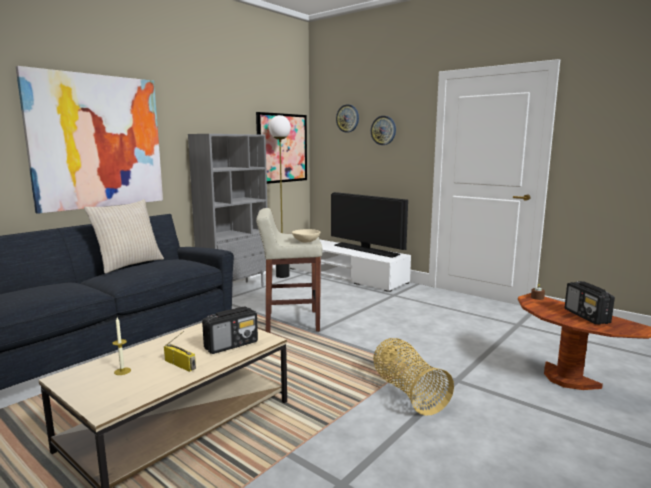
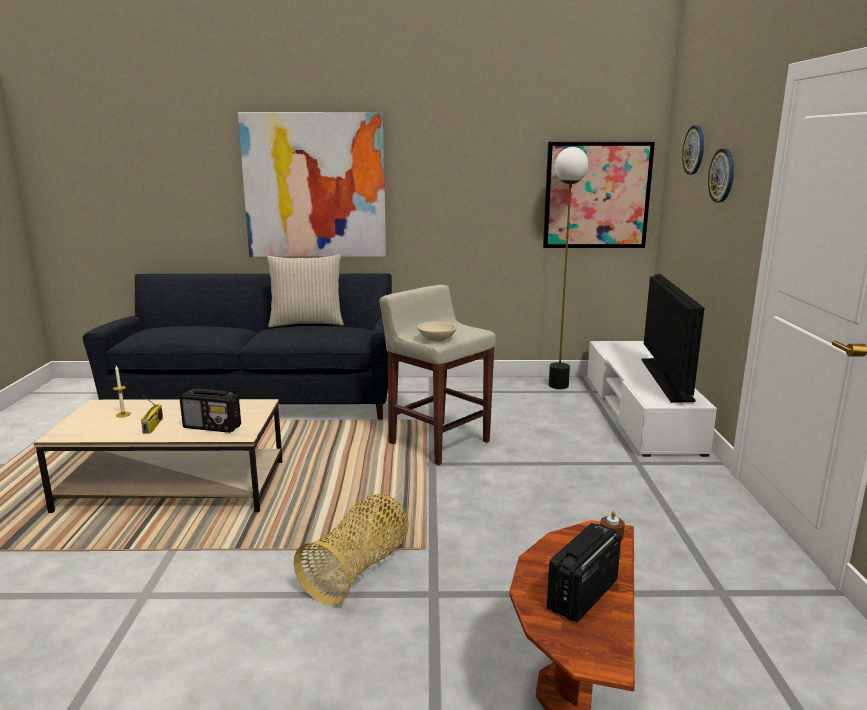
camera: 50 degrees right, 5 degrees up
grey bookcase [188,134,267,287] -> none

